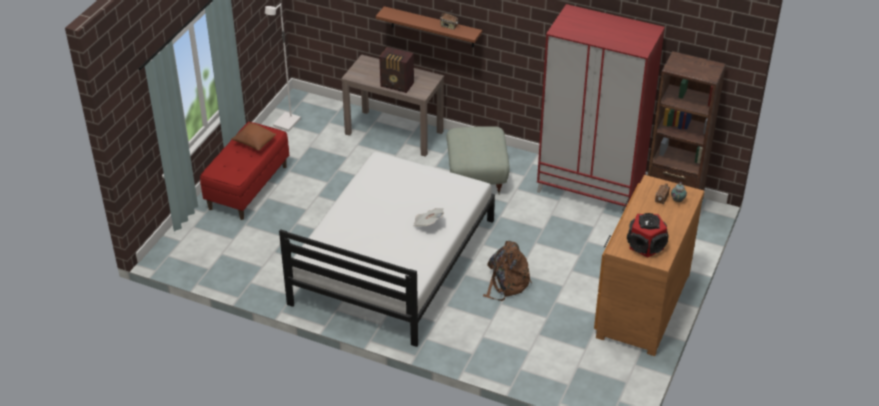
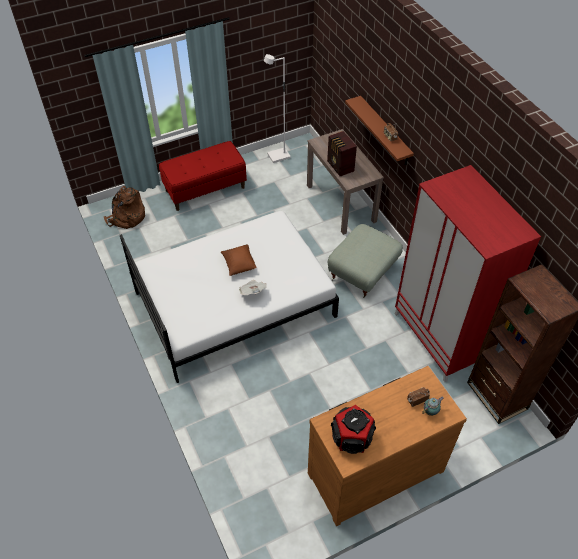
camera: 40 degrees right, 10 degrees up
brown pillow [231,123,276,151] -> brown pillow moved to [221,244,257,276]
brown backpack [483,241,532,301] -> brown backpack moved to [104,186,145,229]

